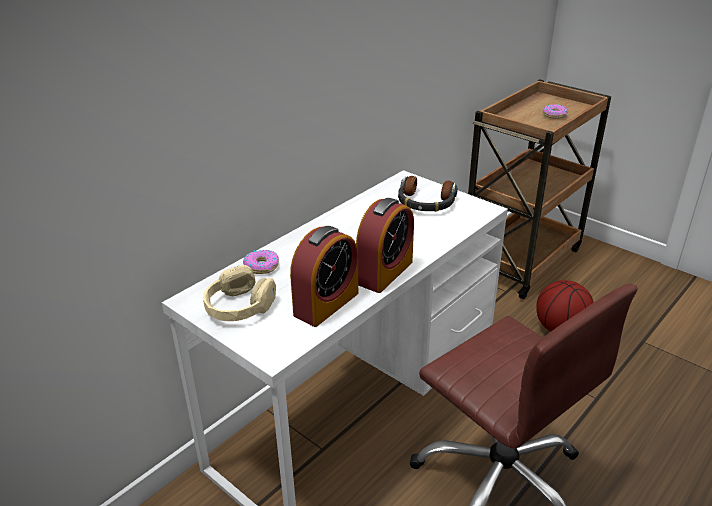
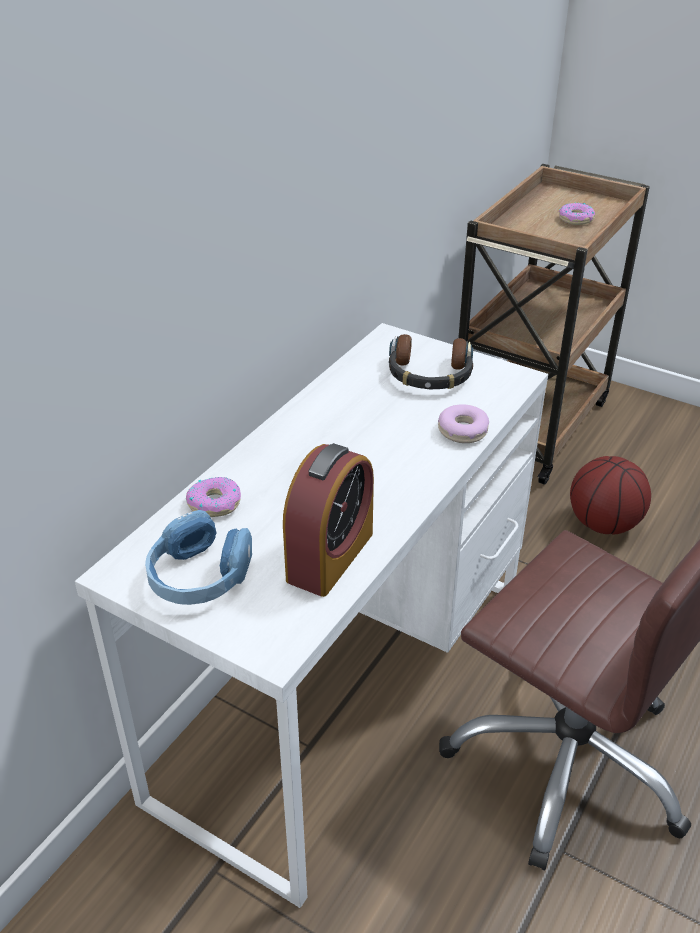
camera: 10 degrees left, 5 degrees up
beige headphones [203,265,276,321] -> blue headphones [145,510,252,605]
alarm clock [356,198,414,293] -> none
none -> donut [438,405,489,443]

